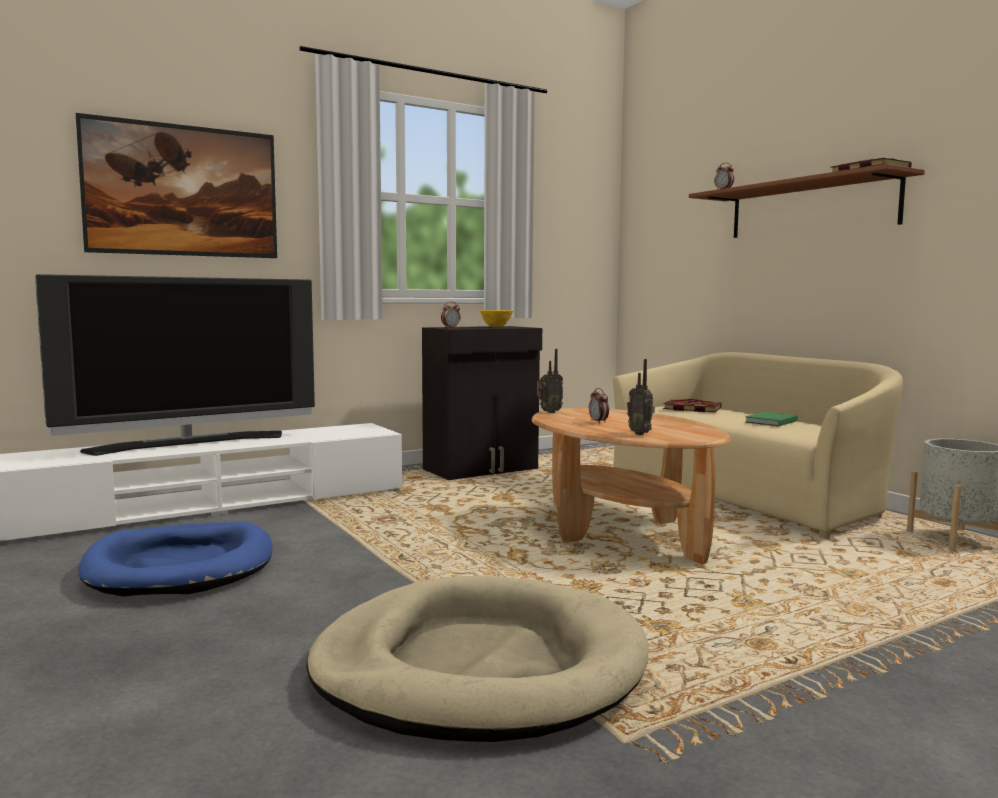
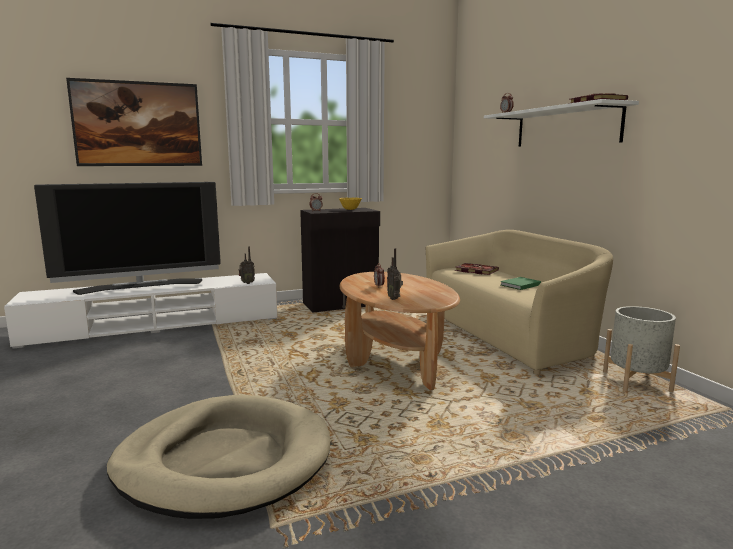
camera: 10 degrees right, 5 degrees up
blue dog bed [78,521,273,597] -> none
radio [537,349,563,413] -> radio moved to [239,246,255,284]
brown shelf [689,164,925,238] -> white shelf [484,99,639,147]

